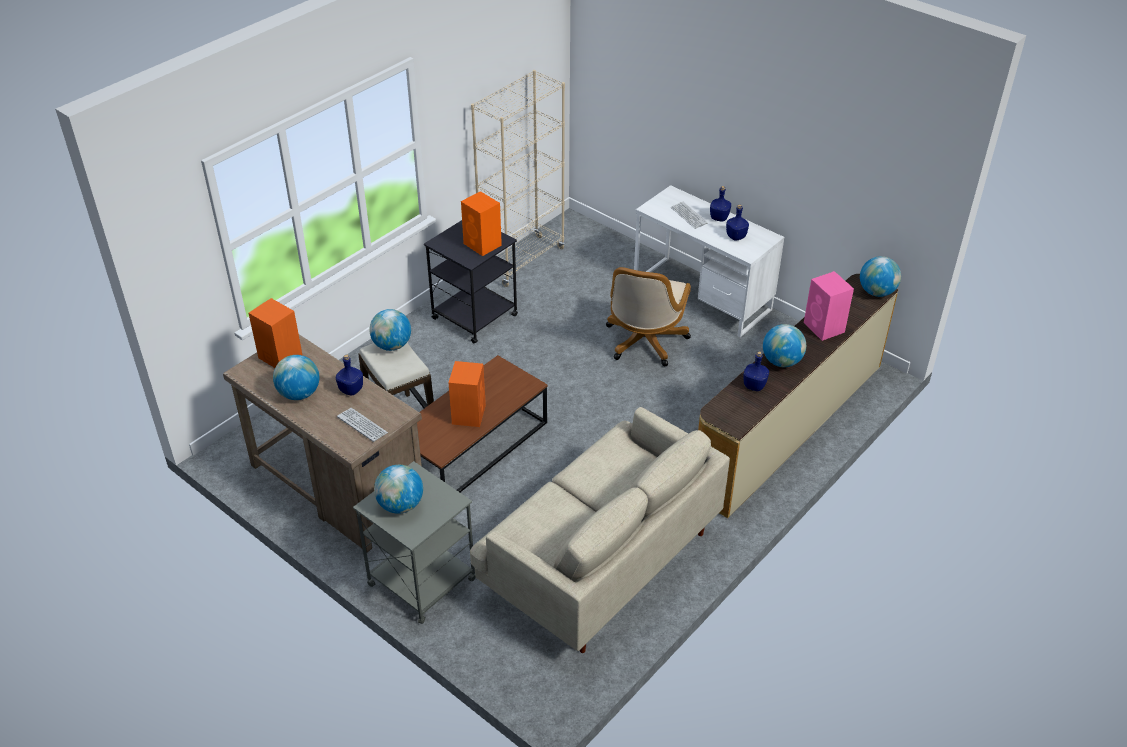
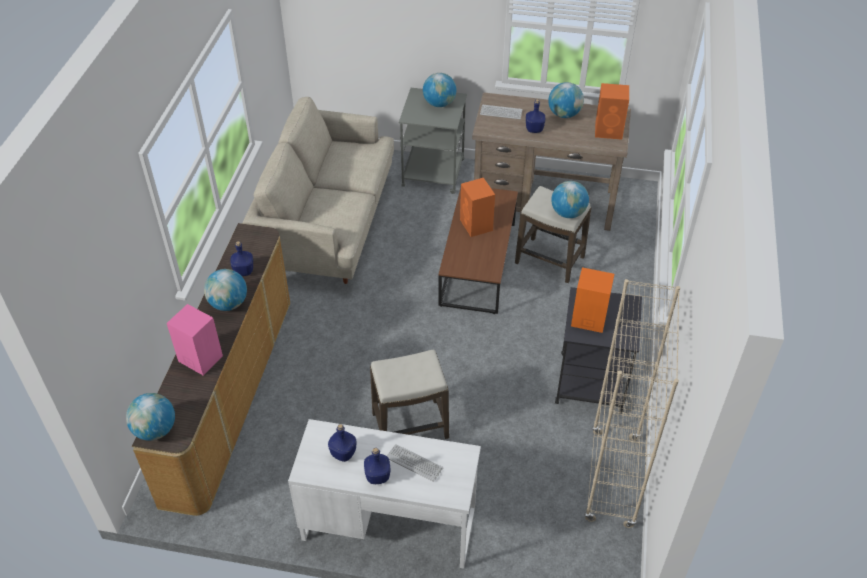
camera: 150 degrees right, 5 degrees up
office chair [606,267,691,366] -> stool [370,350,449,439]

